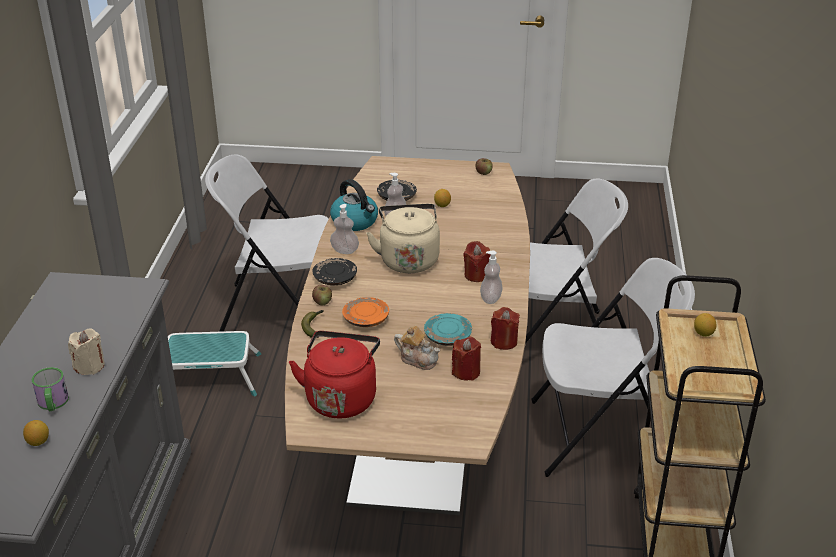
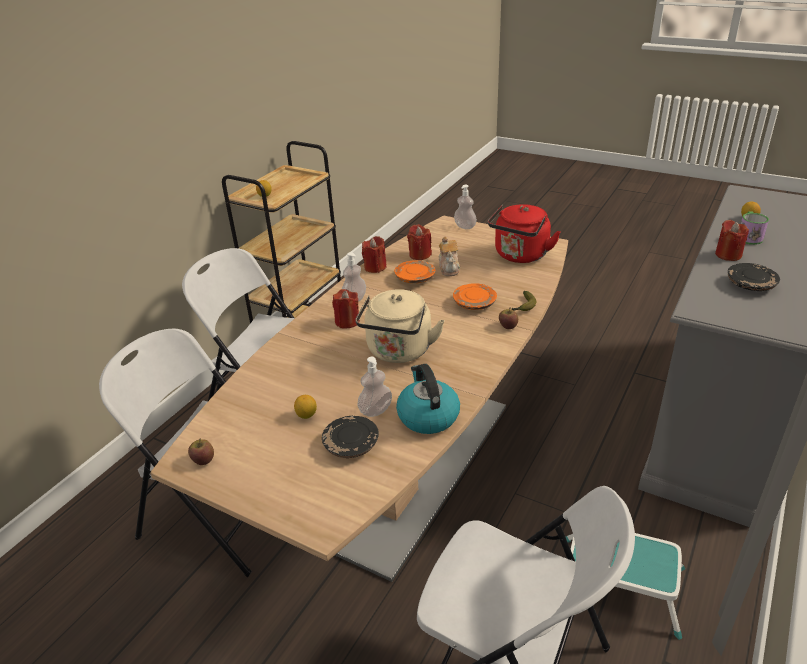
camera: 155 degrees left, 0 degrees up
beige candle [68,328,105,375] -> red candle [715,220,749,261]
black plate [312,258,357,285] -> black plate moved to [728,263,780,291]
soap dispenser [330,204,359,254] -> soap dispenser moved to [454,184,477,229]
teapot [394,326,440,370] -> teapot turned 150 degrees counterclockwise [439,236,460,276]
turquoise plate [424,313,472,346] -> orange plate [394,260,435,283]

